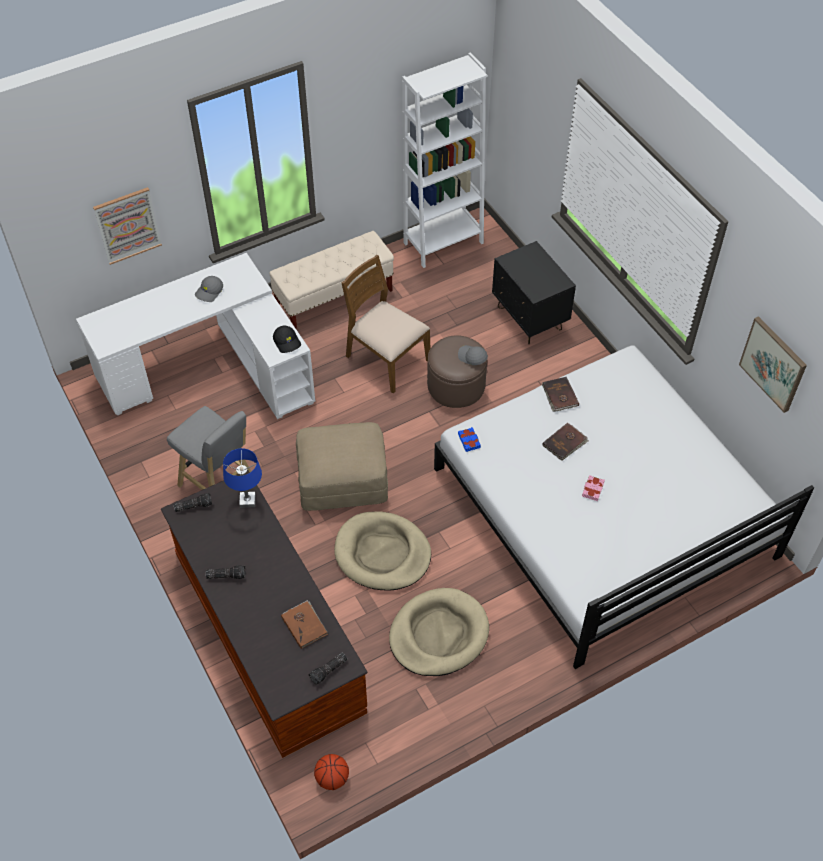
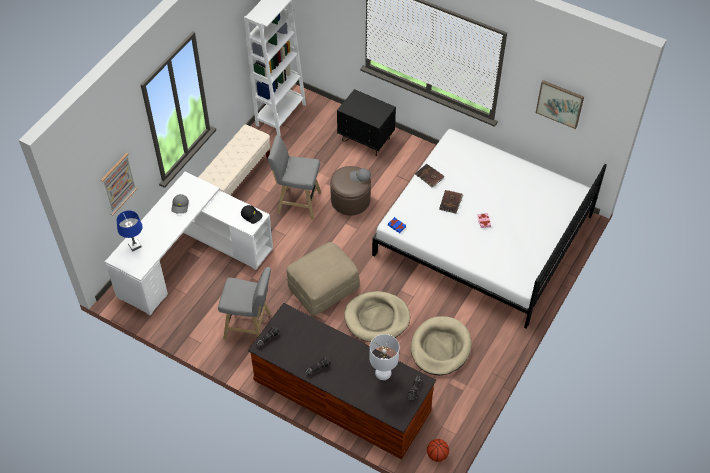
camera: 30 degrees left, 0 degrees up
blue table lamp [223,448,262,508] -> blue table lamp moved to [117,210,143,251]
brown book [281,600,328,649] -> white table lamp [369,334,399,380]
brown chair [342,255,431,393] -> grey stool [268,135,321,220]

